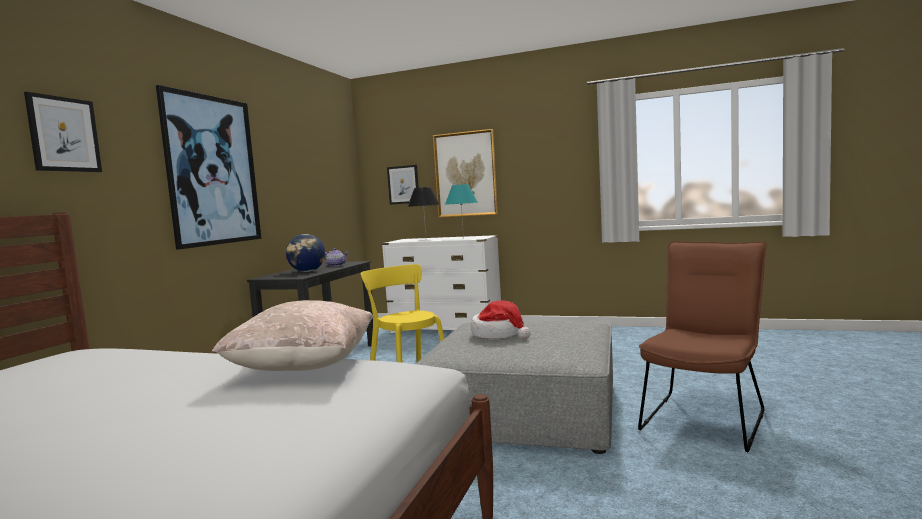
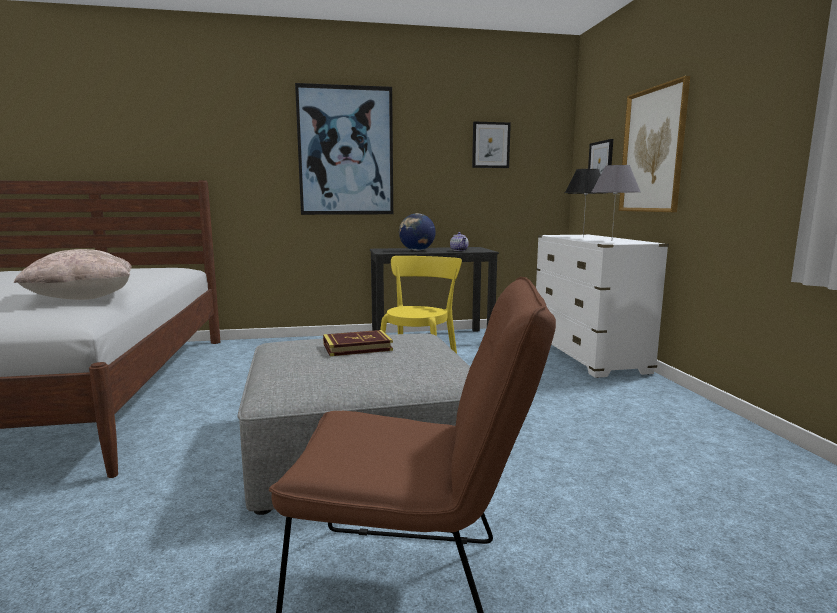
camera: 60 degrees right, 5 degrees up
picture [24,92,102,172] -> picture moved to [472,122,511,168]
turquoise table lamp [445,184,478,238] -> grey table lamp [591,165,640,237]
hat [471,300,530,339] -> book [323,330,393,356]

